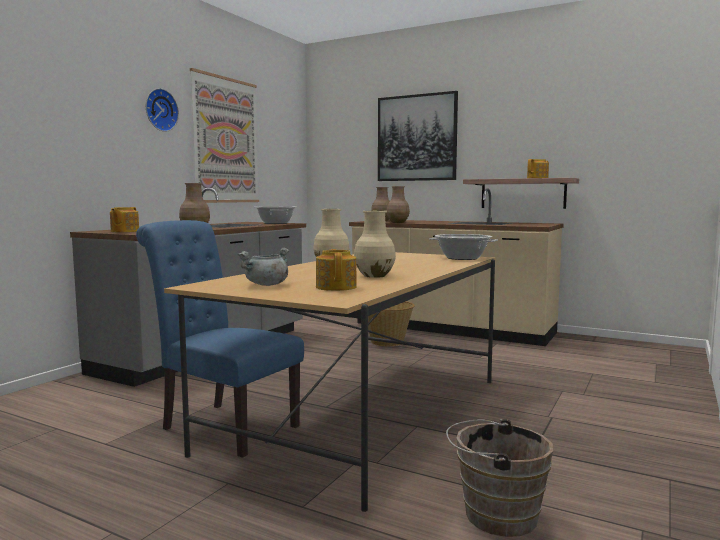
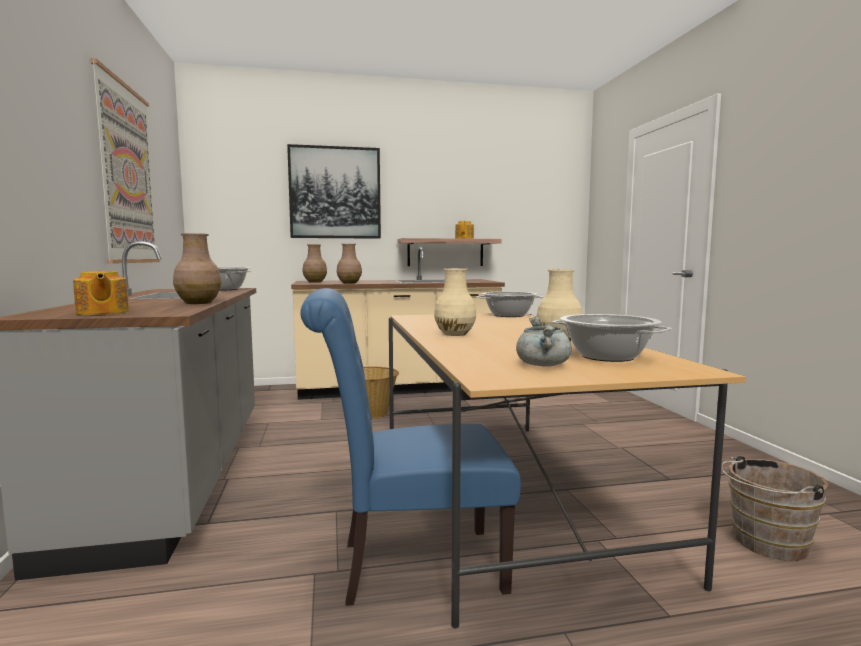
camera: 40 degrees left, 0 degrees up
wall clock [146,88,179,132] -> none
teapot [316,249,357,291] -> cooking pot [552,314,672,362]

